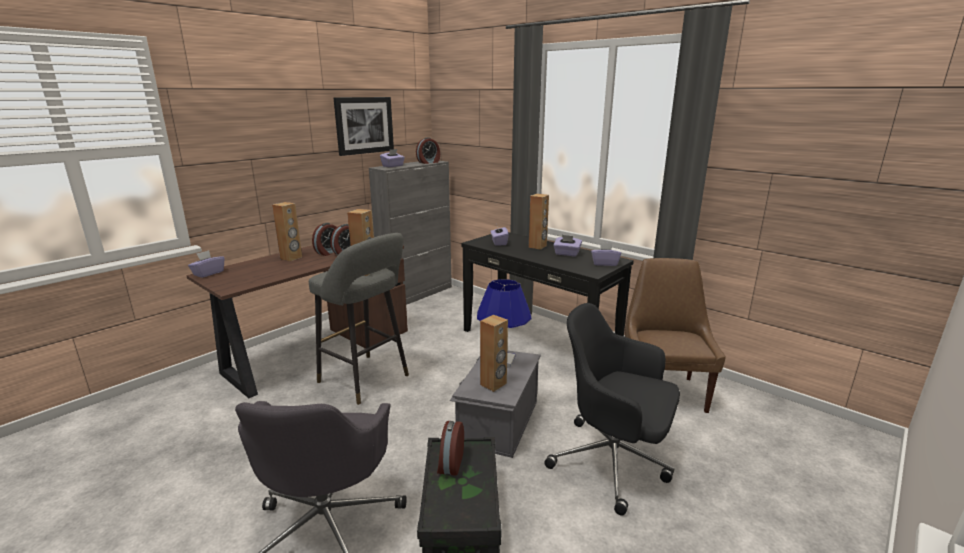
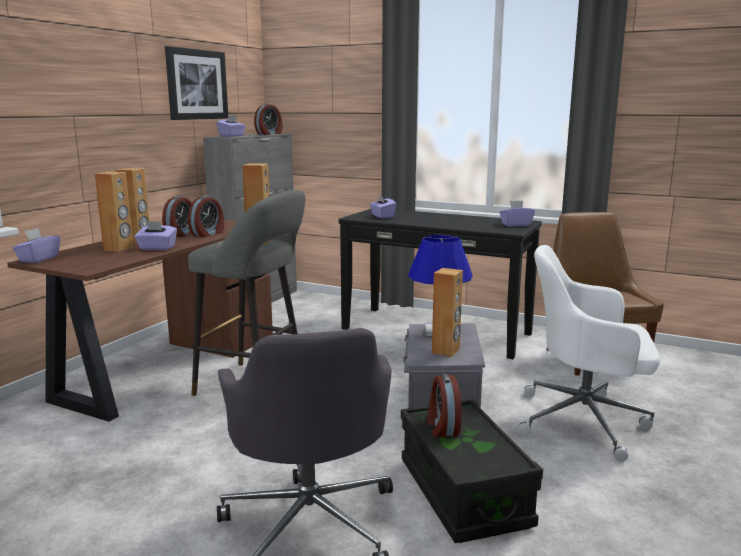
camera: 15 degrees left, 5 degrees down
brown speaker [529,194,549,250] -> brown speaker moved to [95,172,133,252]
black office chair [544,303,680,515] -> white office chair [519,245,660,462]
purple tissue box [553,235,582,256] -> purple tissue box moved to [134,221,177,250]

